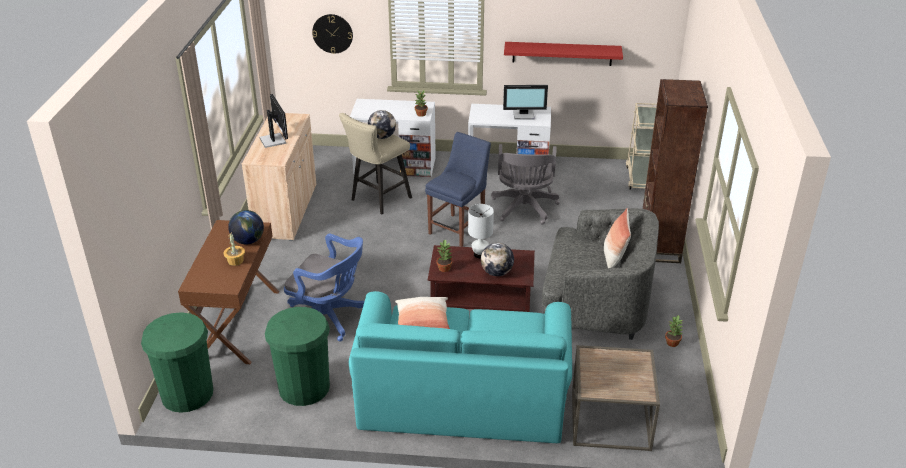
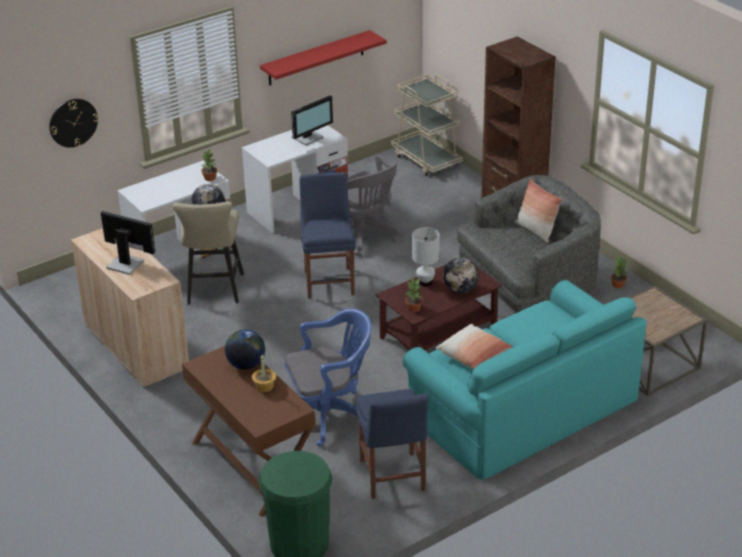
camera: 40 degrees left, 0 degrees up
green trash can [265,307,330,406] -> blue chair [356,389,428,499]

